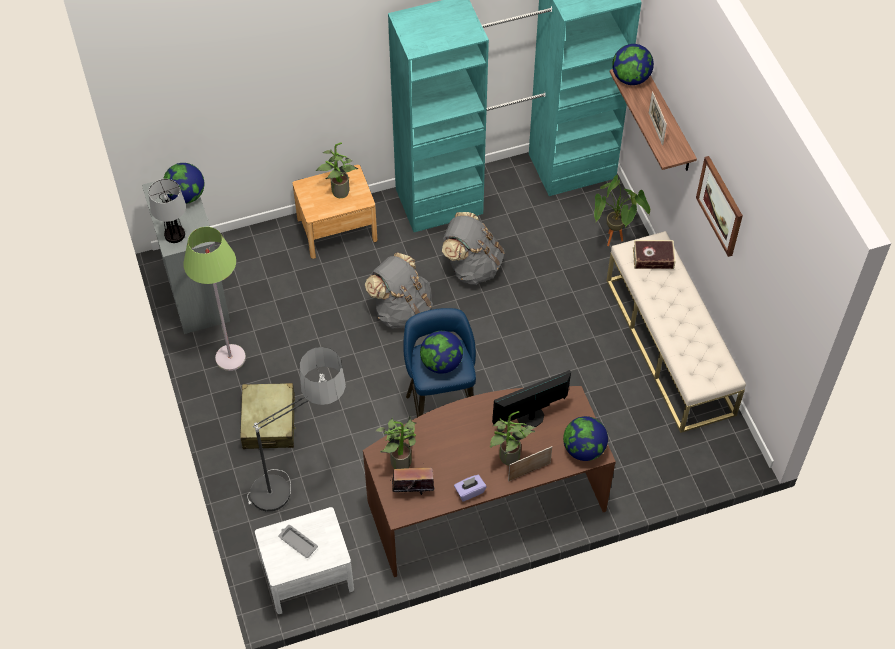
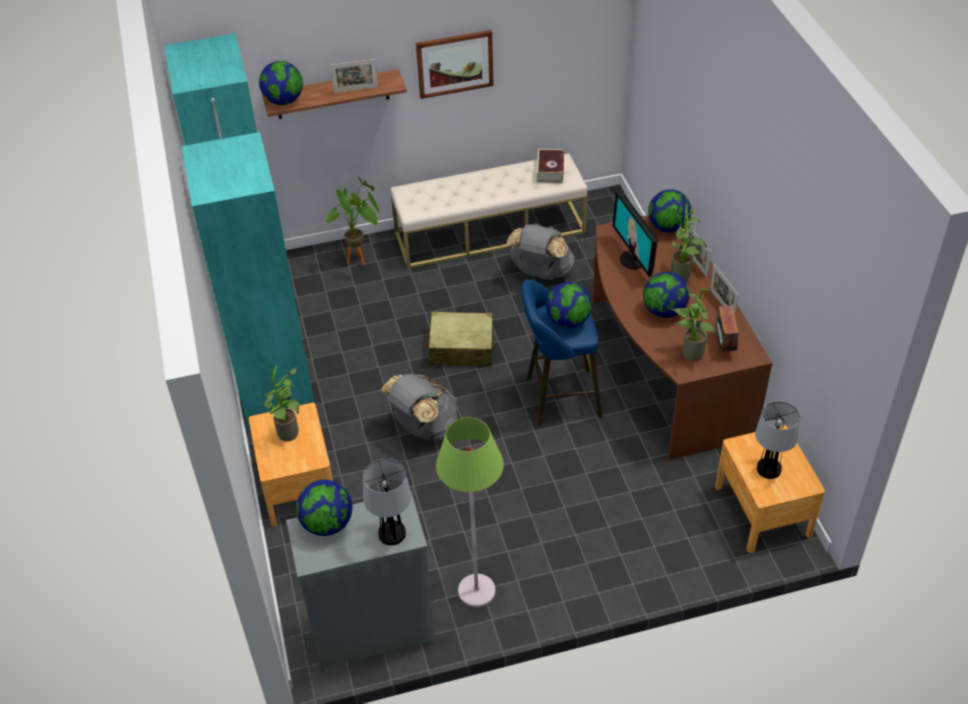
camera: 85 degrees left, 10 degrees down
beige suitcase [240,383,296,449] -> beige suitcase moved to [426,312,494,366]
floor lamp [247,347,346,512] -> none
white nightstand [255,507,354,614] -> brown nightstand [715,425,825,553]
grey tray [278,525,318,558] -> table lamp [755,401,800,479]
grey backpack [442,212,505,285] -> grey backpack moved to [507,223,575,280]
purple tissue box [454,475,486,502] -> picture frame [710,264,739,315]
book [633,240,676,269] -> book moved to [537,149,564,183]
none -> globe [643,272,690,318]

